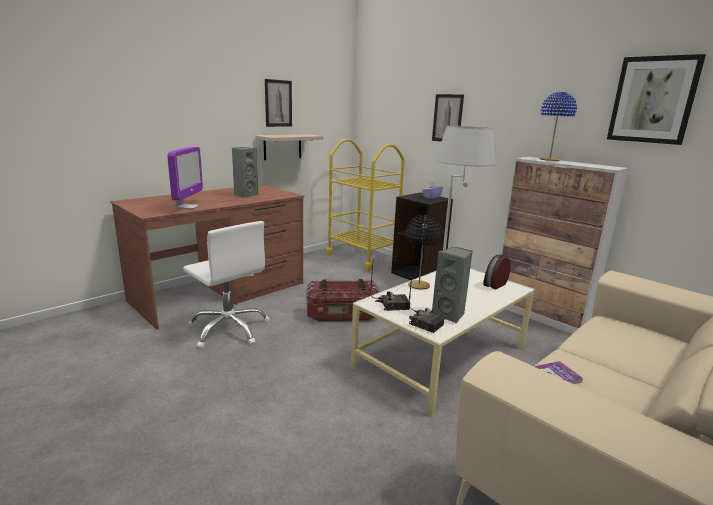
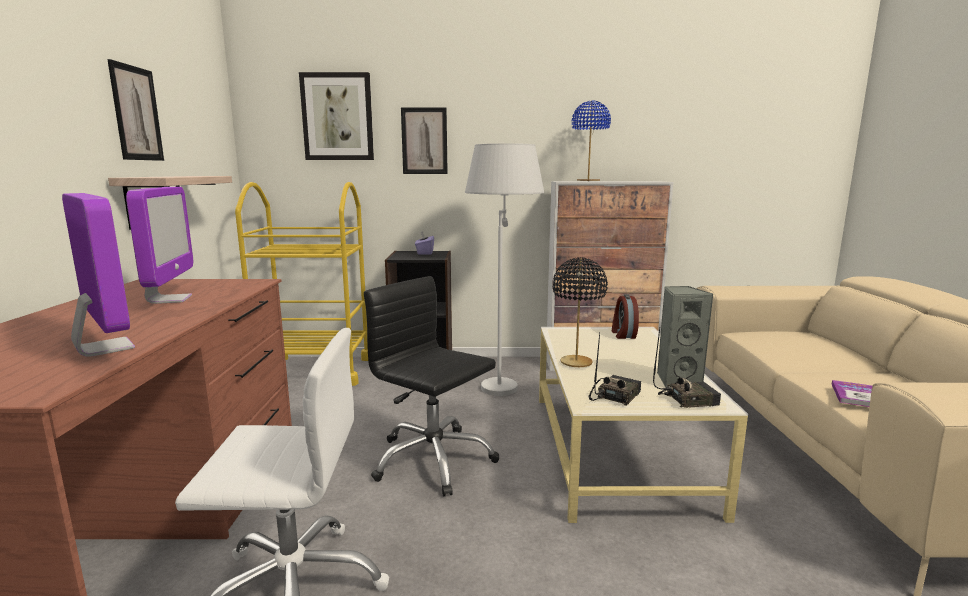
camera: 45 degrees left, 5 degrees down
grey speaker [232,147,259,198] -> monitor [126,187,193,304]
storage box [306,279,380,322] -> black office chair [364,276,499,497]
picture [607,54,706,145] -> picture moved to [299,72,374,160]

